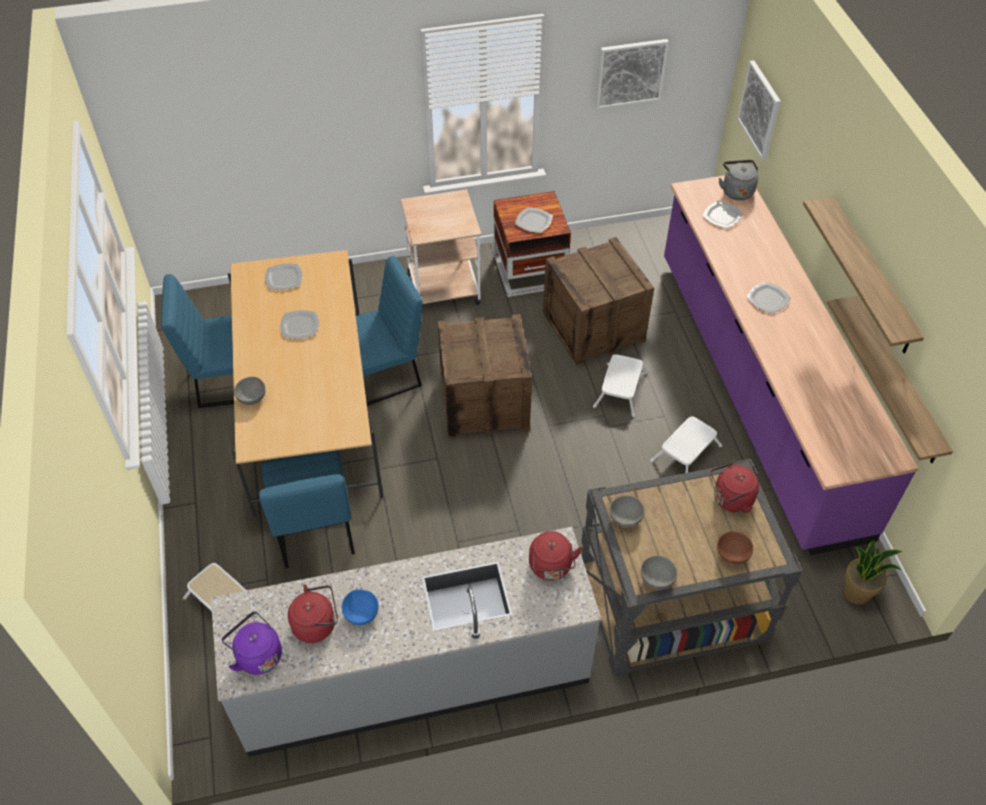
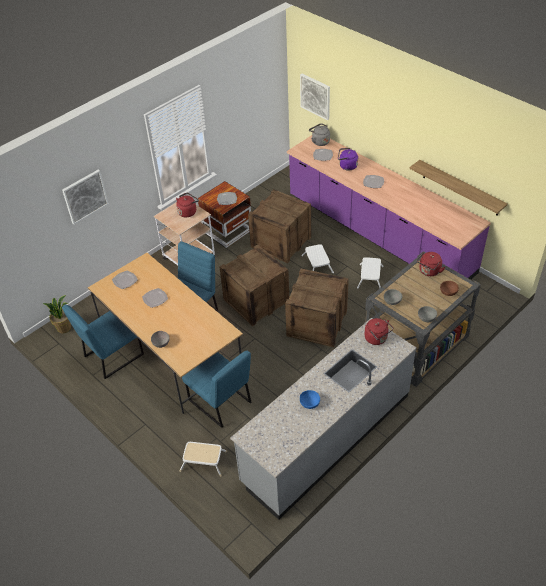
camera: 30 degrees left, 5 degrees down
purple kettle [222,611,282,675] -> purple kettle moved to [338,148,358,171]
red kettle [288,584,338,643] -> red kettle moved to [176,193,199,217]
picture [596,39,669,109] -> picture moved to [62,170,108,225]
shelf [803,196,924,353] -> none
potted plant [843,540,902,605] -> potted plant moved to [43,295,71,333]
none -> crate [285,269,349,347]

